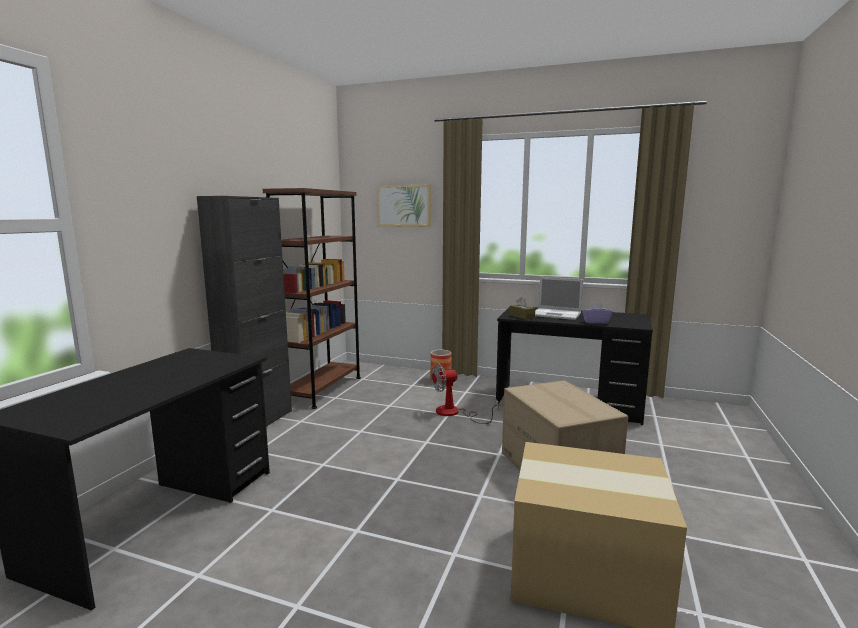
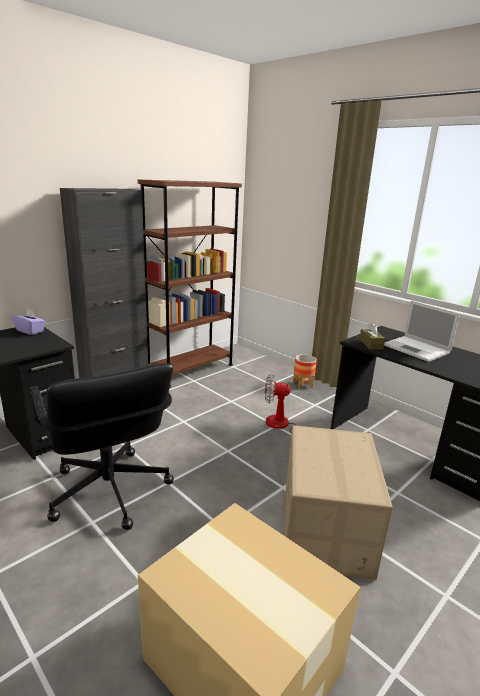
camera: 25 degrees right, 10 degrees up
picture [377,185,431,227] -> none
purple tissue box [582,302,612,324] -> purple tissue box moved to [12,309,46,335]
none -> black office chair [30,363,174,530]

